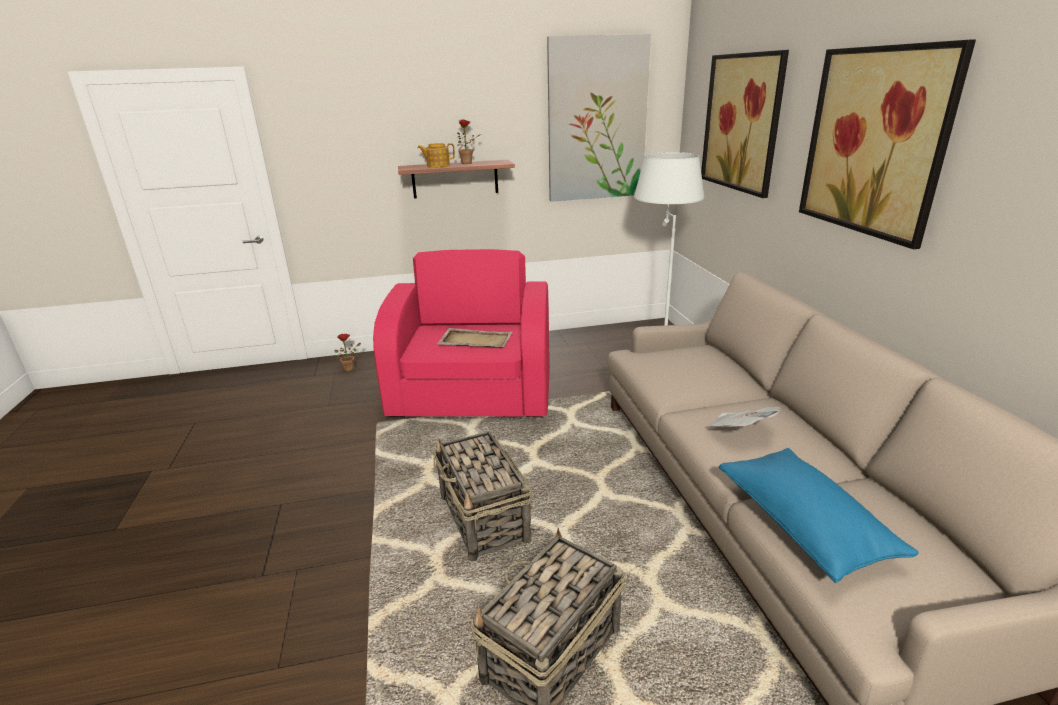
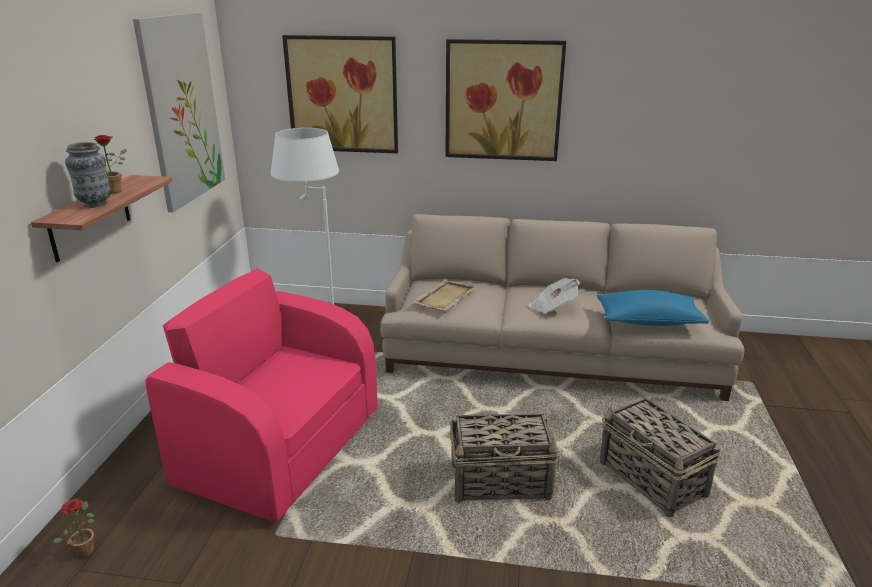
camera: 70 degrees left, 0 degrees up
teapot [418,143,455,168] -> vase [65,142,111,208]
beige tray [437,328,512,348] -> beige tray moved to [412,280,478,311]

